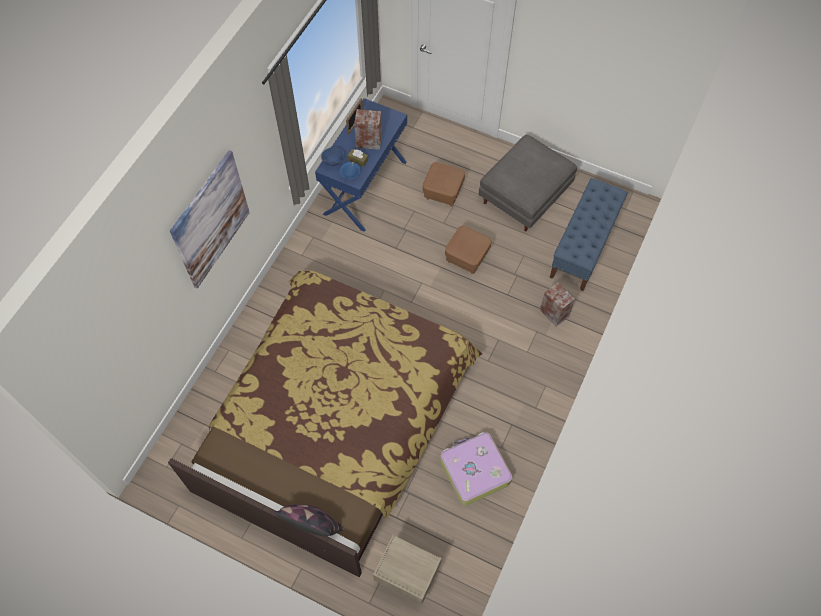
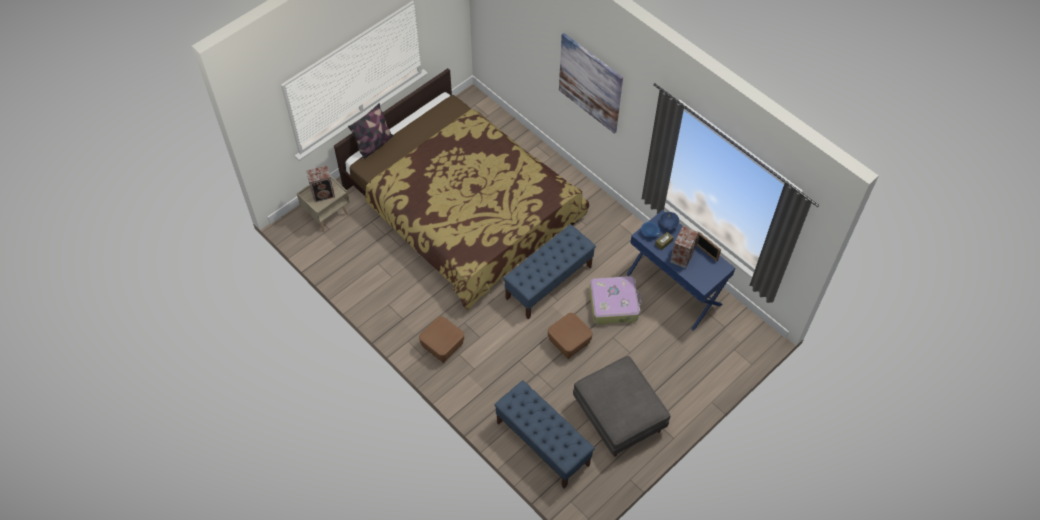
camera: 110 degrees right, 5 degrees down
brown ottoman [423,162,465,207] -> brown ottoman moved to [419,316,464,363]
suitcase [440,432,512,506] -> suitcase moved to [589,276,641,324]
speaker [540,282,575,326] -> speaker moved to [306,165,335,202]
none -> blue bench [503,224,596,319]

